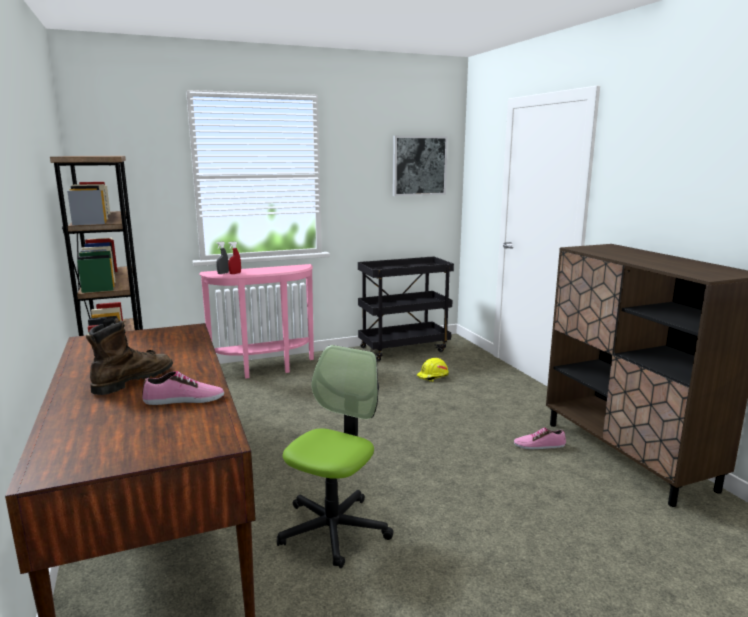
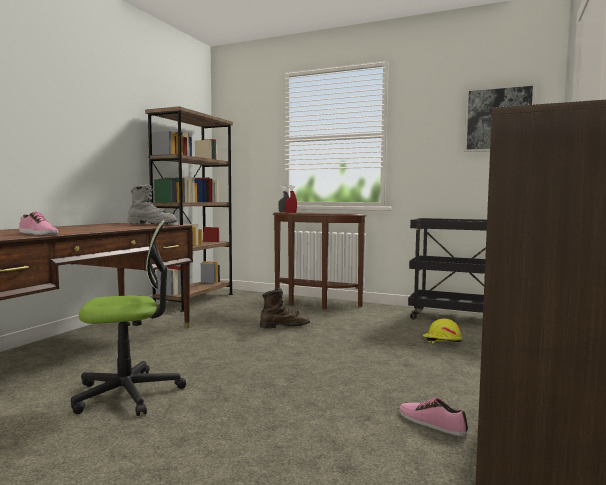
camera: 45 degrees right, 10 degrees down
brown boot [86,318,173,395] -> brown boot moved to [260,288,310,329]
pink console table [199,264,314,379] -> brown console table [273,212,367,309]
none -> grey boot [128,184,177,224]

